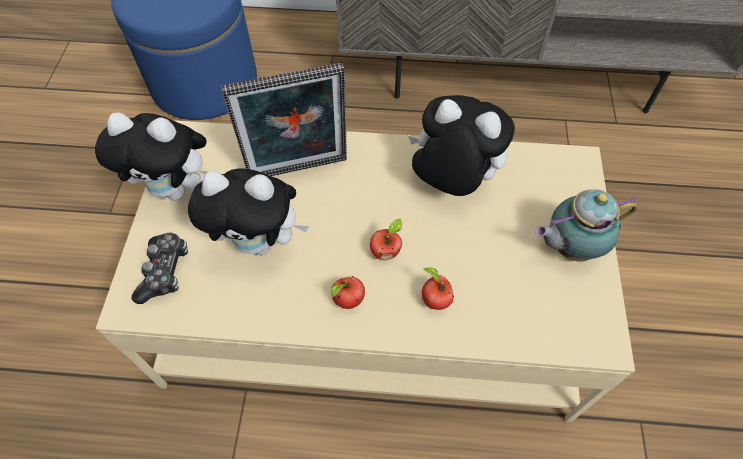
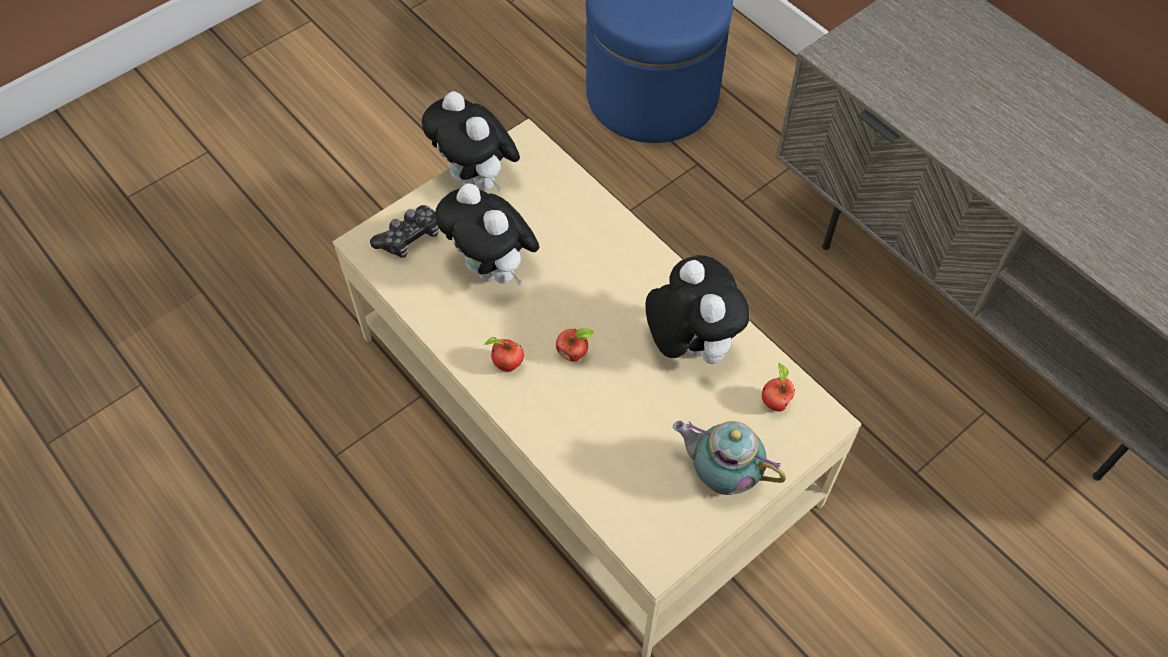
camera: 45 degrees right, 0 degrees up
picture frame [221,63,347,176] -> none
apple [422,268,454,310] -> apple moved to [762,363,795,411]

